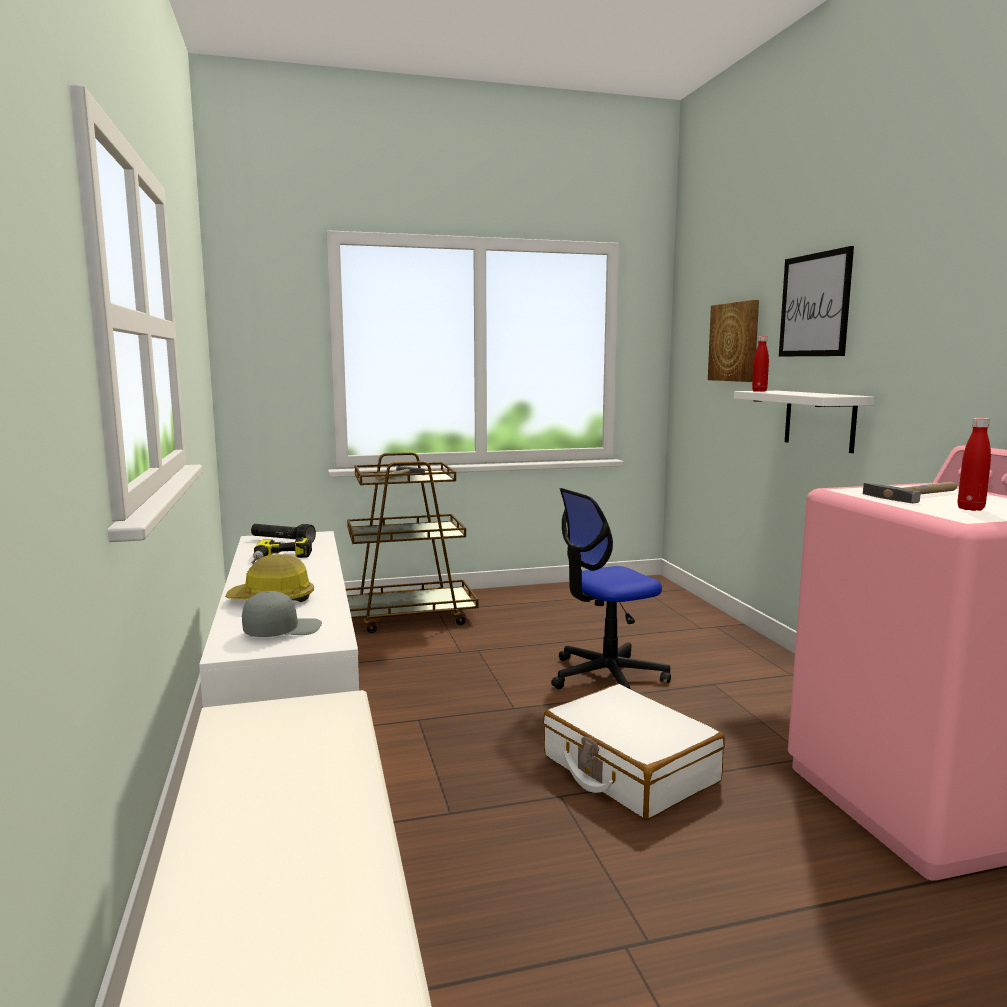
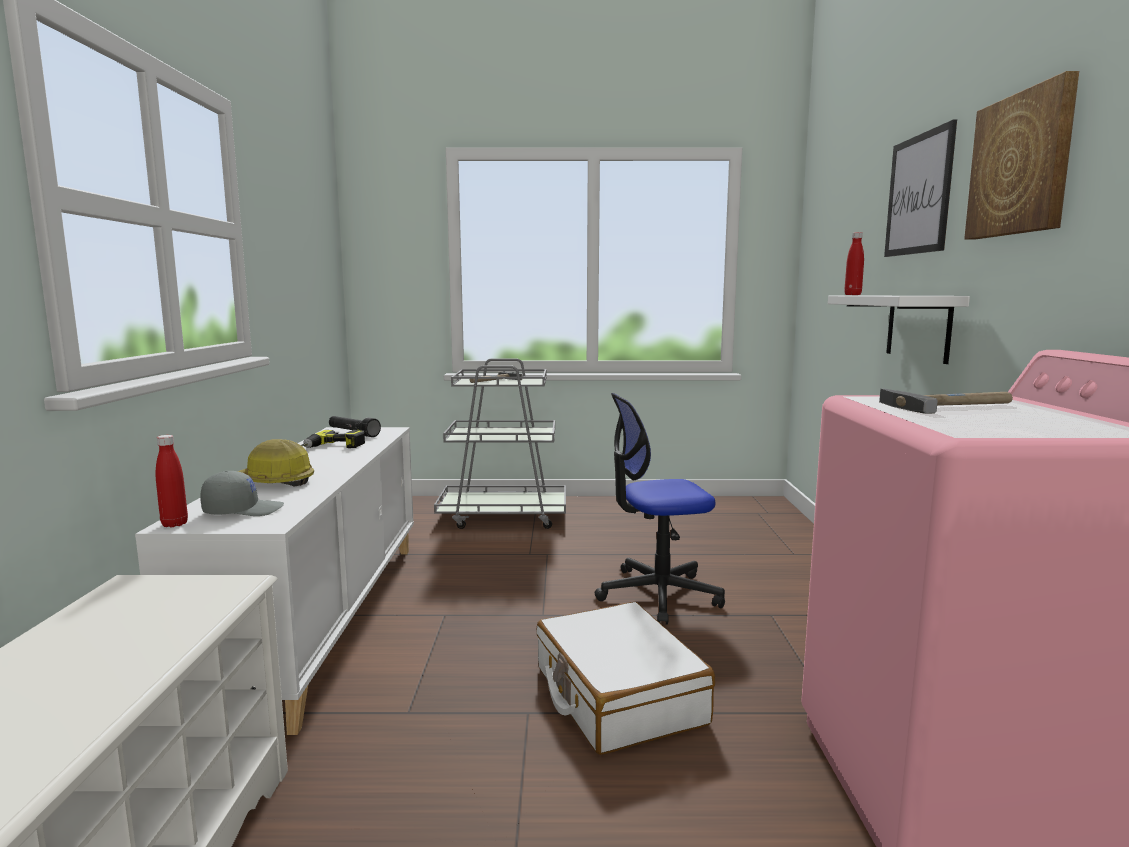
camera: 15 degrees right, 0 degrees up
brown cart [345,452,478,633] -> grey cart [434,359,566,529]
picture [708,300,759,382] -> picture moved to [964,71,1079,240]
red bottle [958,418,991,511] -> red bottle moved to [156,435,188,527]

